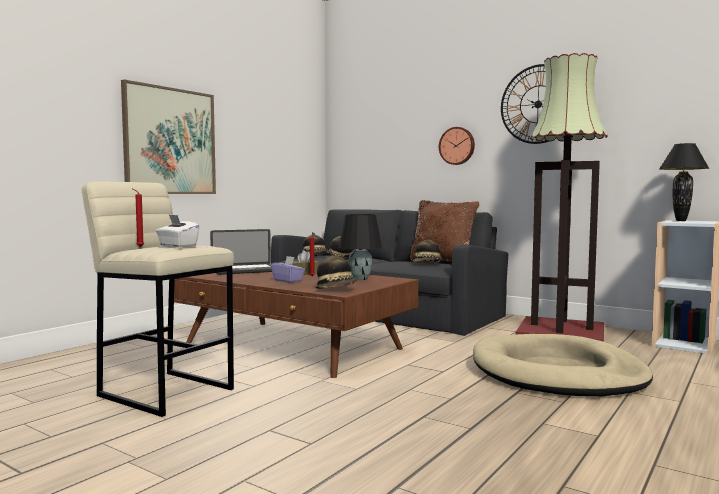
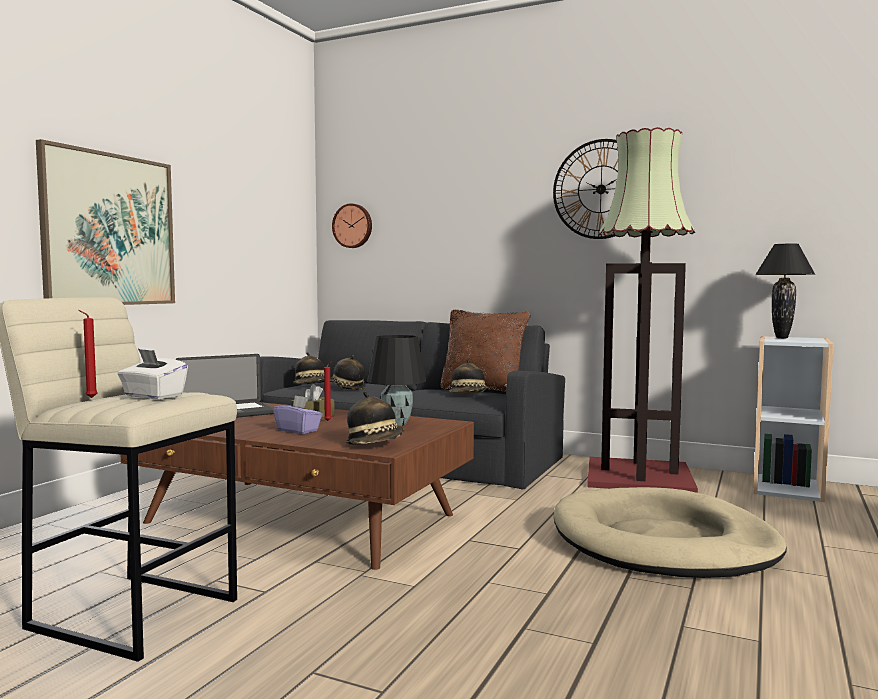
camera: 10 degrees left, 0 degrees up
wall clock [439,127,475,165] -> wall clock moved to [332,204,372,248]

